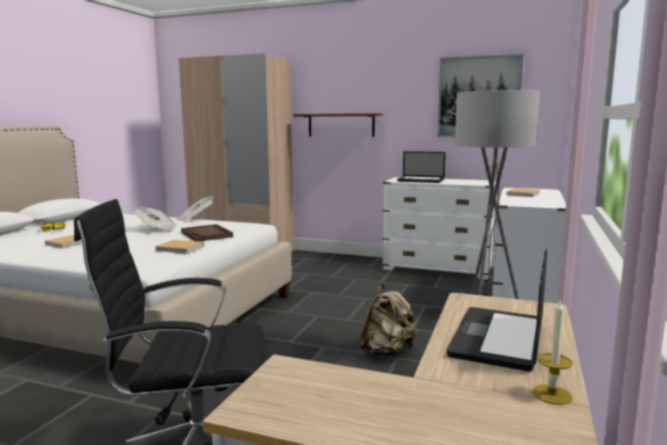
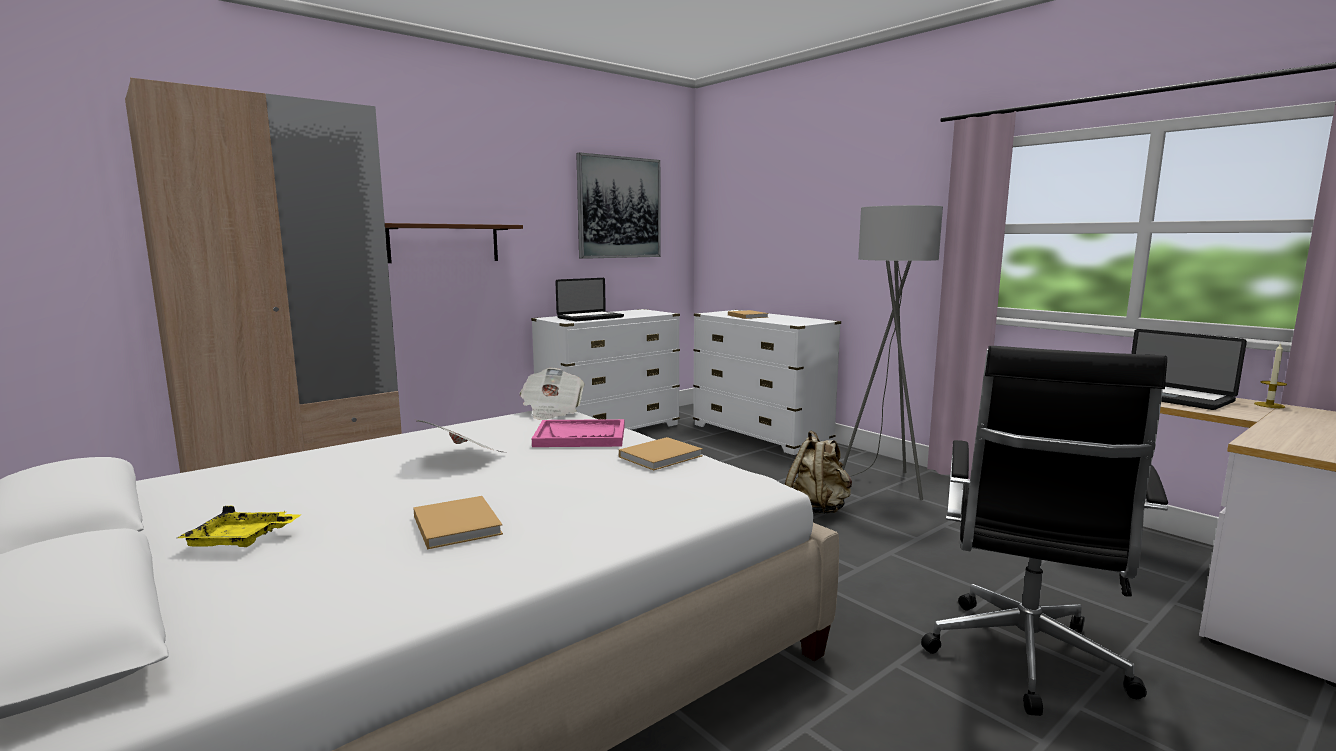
camera: 60 degrees left, 0 degrees up
newspaper [176,196,214,221] -> newspaper moved to [520,368,585,420]
brown tray [181,224,233,242] -> pink tray [532,419,625,447]

